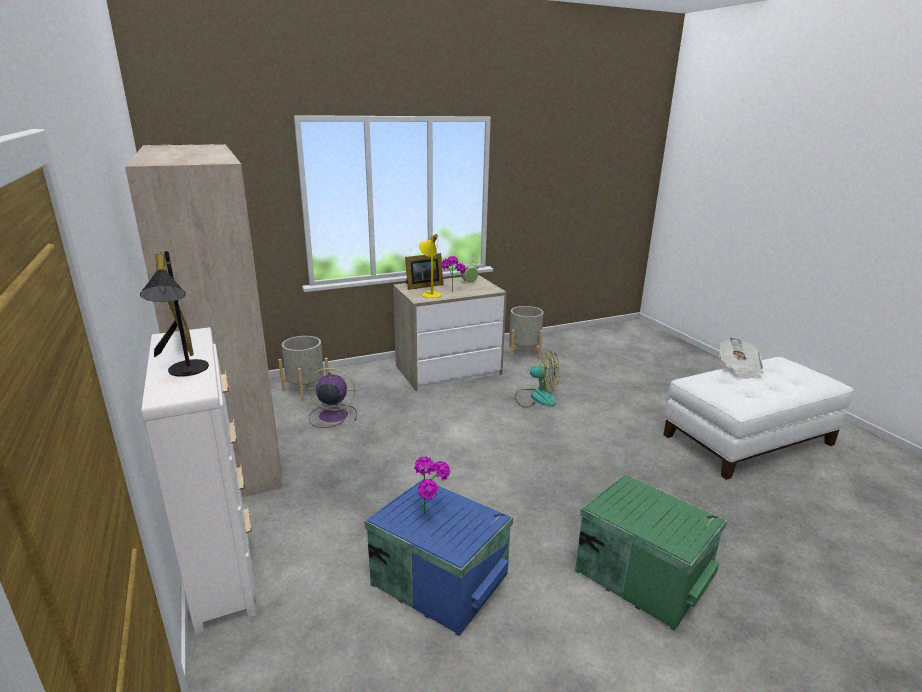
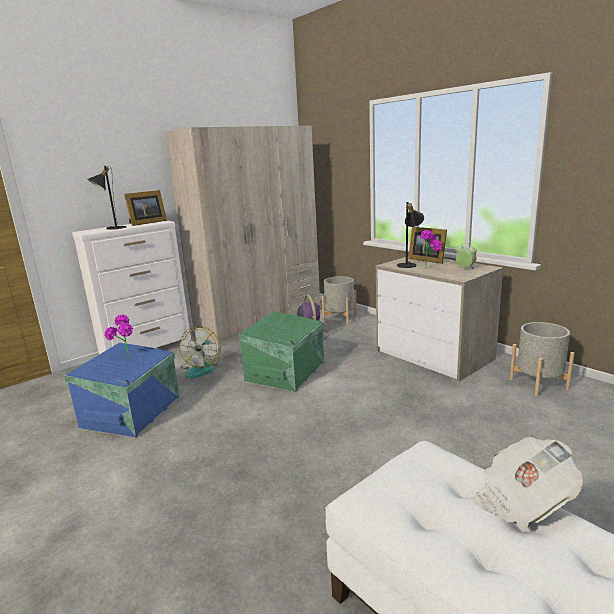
camera: 75 degrees right, 5 degrees down
yellow table lamp [419,233,442,298] -> black table lamp [397,202,424,268]
fan [515,350,559,408] -> fan moved to [179,326,221,378]
green storage box [575,474,727,631] -> green storage box moved to [238,311,324,392]

